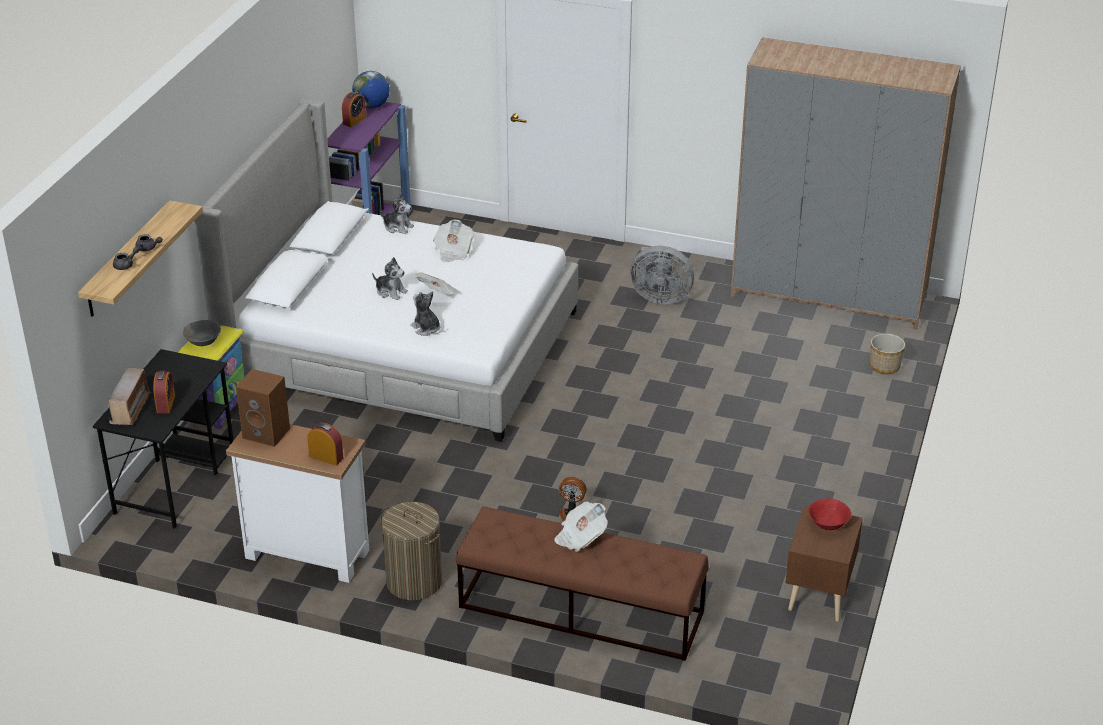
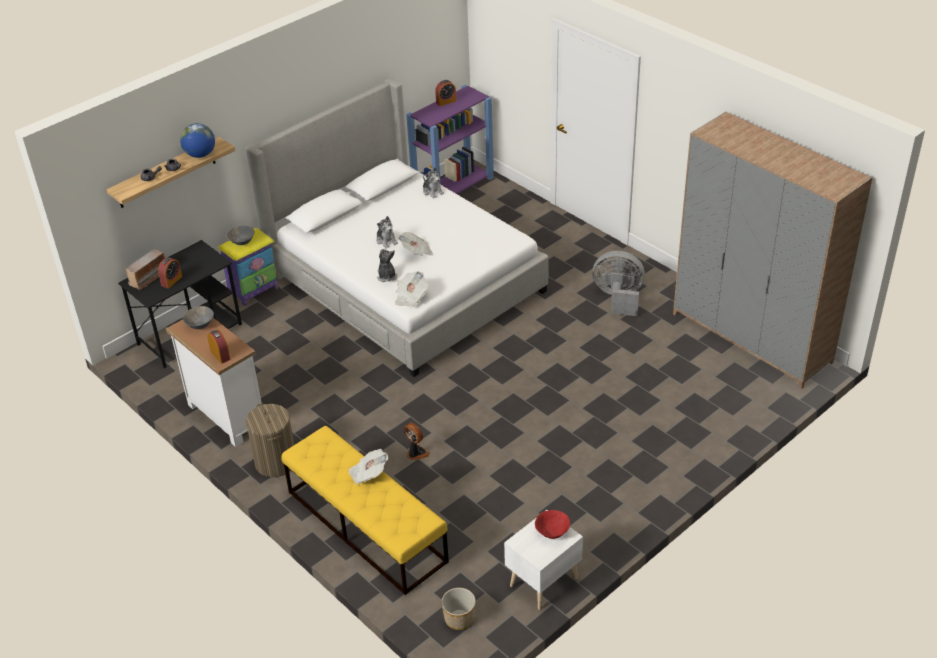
camera: 30 degrees right, 5 degrees up
brown speaker [236,369,290,447] -> grey bowl [183,306,214,329]
globe [352,71,390,109] -> globe moved to [180,123,215,158]
newspaper [433,220,474,262] -> newspaper moved to [395,271,429,307]
brown bench [456,506,709,661] -> yellow bench [281,426,449,595]
grey fan [630,246,694,304] -> grey fan turned 150 degrees clockwise [592,251,645,316]
brown nightstand [785,506,863,622] -> white nightstand [504,510,583,610]
planter [870,334,905,374] -> planter moved to [441,588,476,630]

